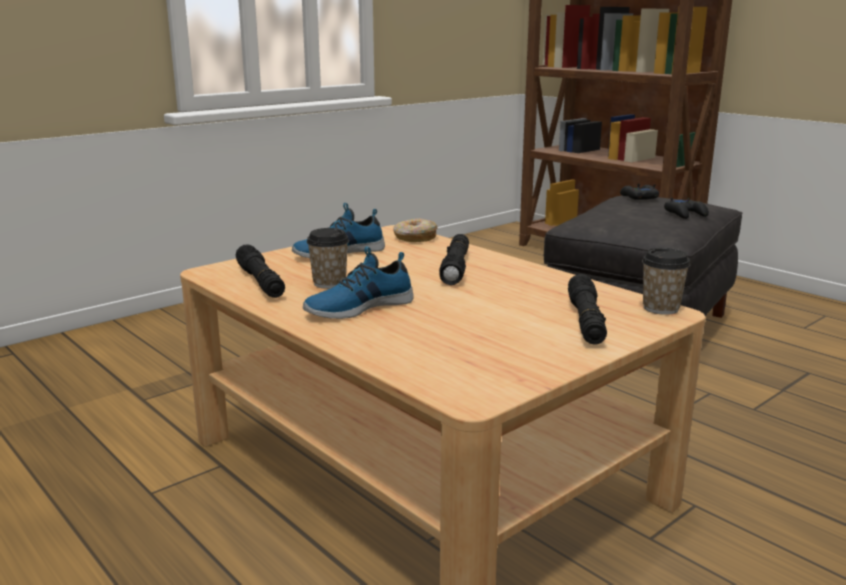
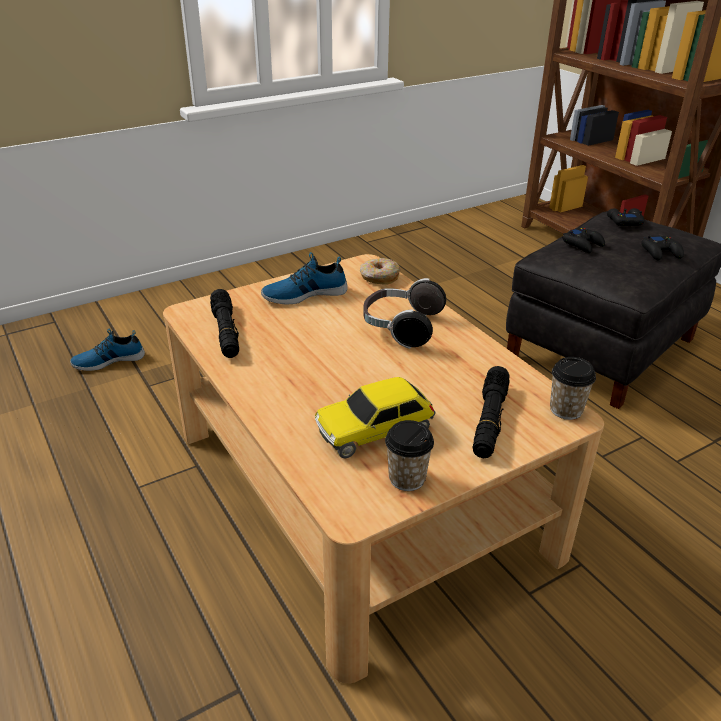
camera: 10 degrees right, 15 degrees up
shoe [303,246,413,319] -> shoe moved to [70,329,145,371]
cup [307,228,349,289] -> cup moved to [385,420,434,491]
black flashlight [439,234,469,285] -> headphones [363,278,446,349]
none -> toy car [315,377,436,458]
none -> black game controller [562,228,605,253]

